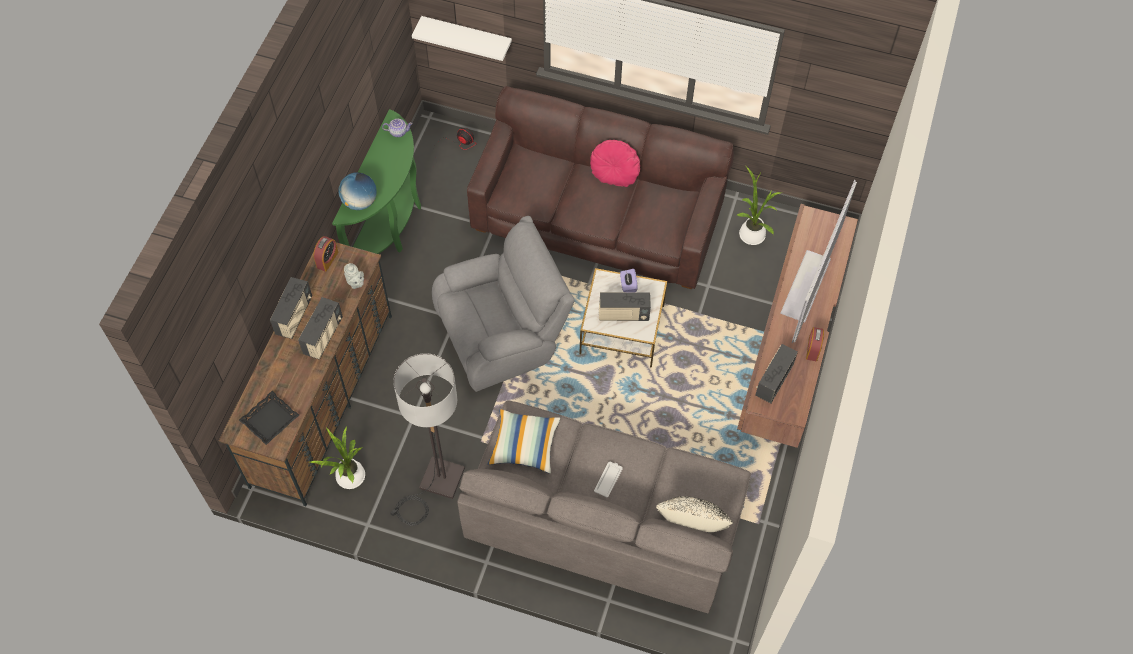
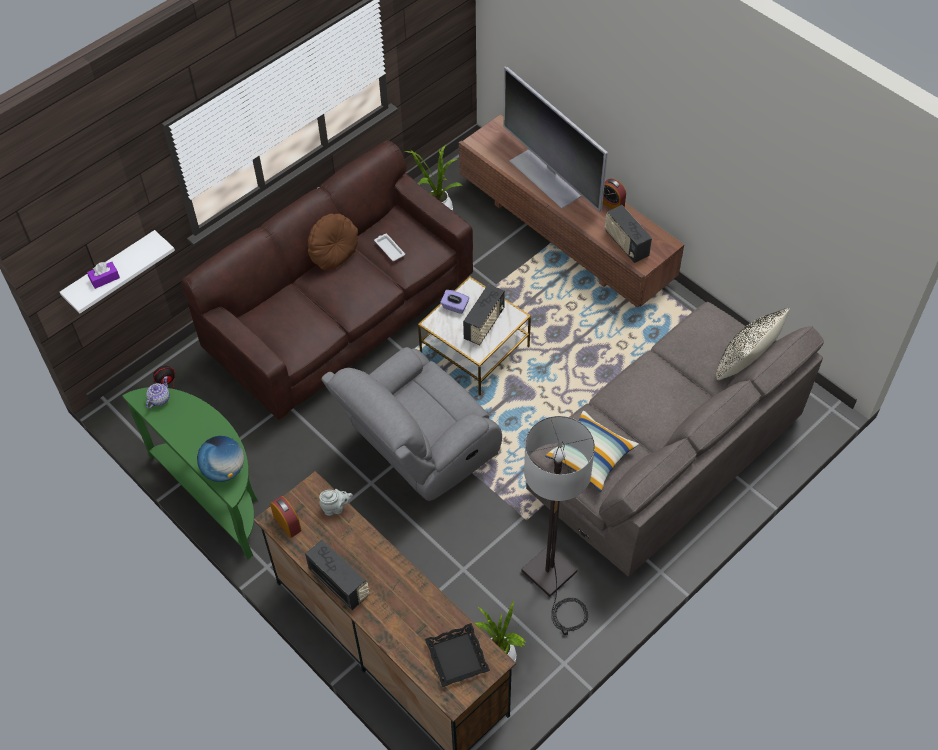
camera: 60 degrees left, 5 degrees down
radio [298,297,343,360] -> none
grey armchair [432,216,575,392] -> grey armchair turned 135 degrees counterclockwise [322,347,502,501]
pink pillow [590,140,640,187] -> brown pillow [307,214,358,270]
white tray [594,462,623,497] -> white tray moved to [374,234,405,261]
none -> purple tissue box [87,262,120,289]

